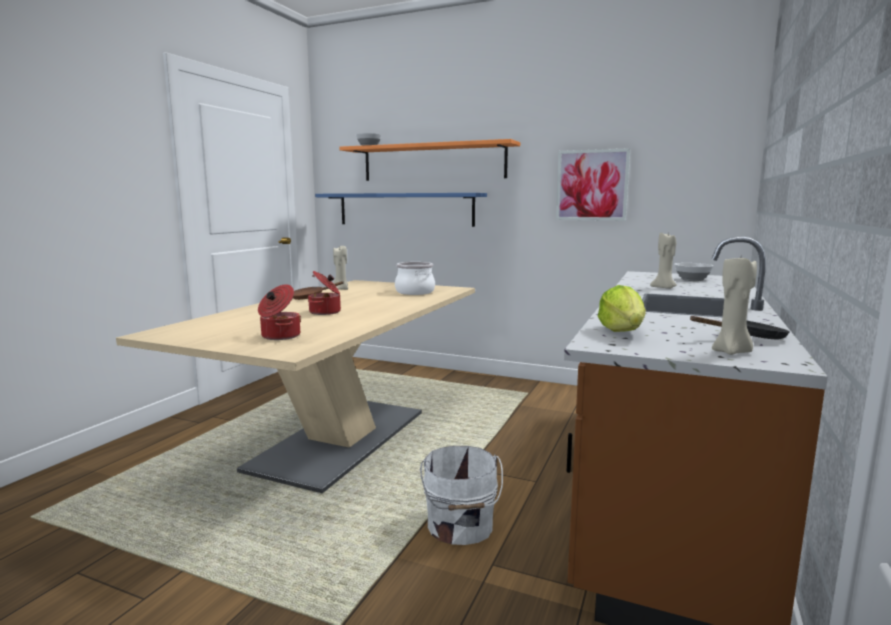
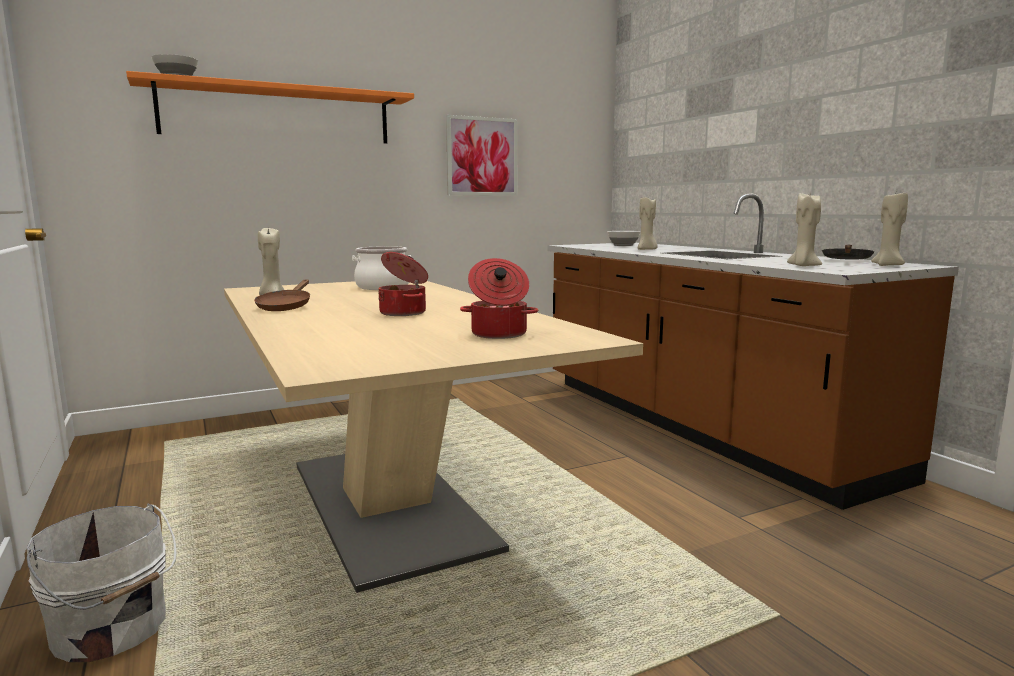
camera: 50 degrees left, 0 degrees up
blue shelf [315,193,487,227] -> none
white bucket [420,446,503,545] -> white bucket moved to [26,503,176,662]
lettuce [598,285,646,332] -> beige candle [787,191,822,266]

